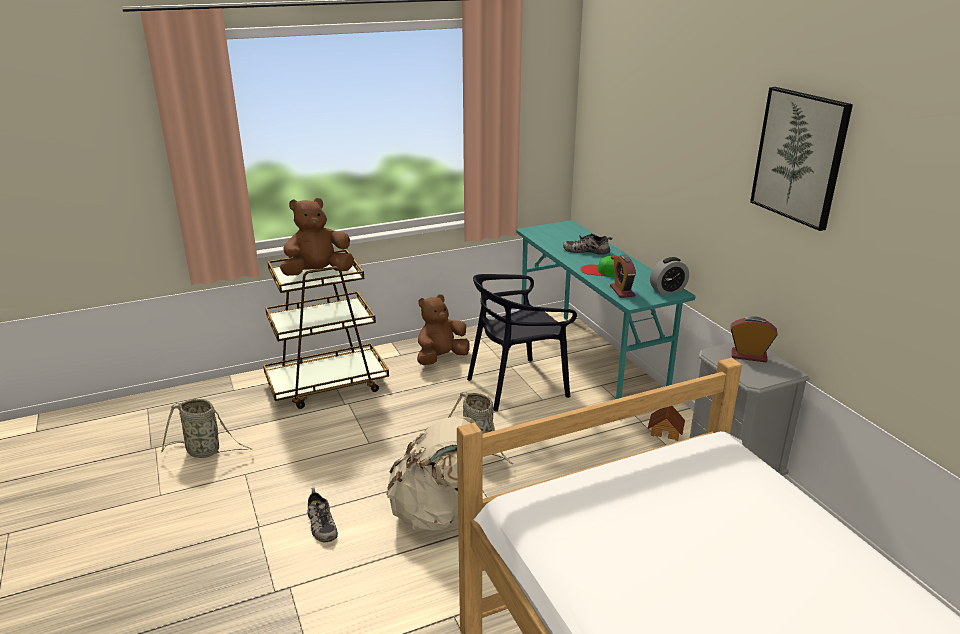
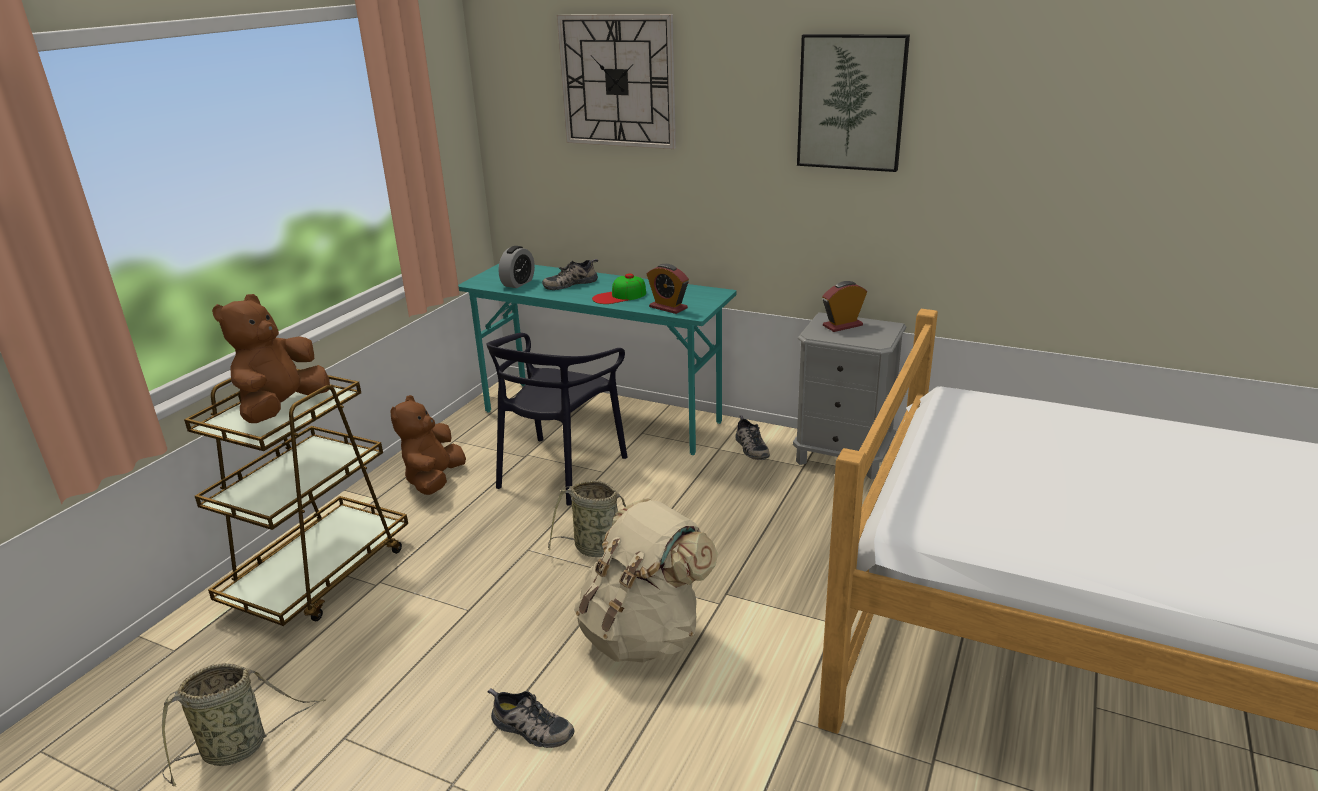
camera: 40 degrees left, 0 degrees up
toy house [648,406,685,441] -> shoe [735,415,770,460]
alarm clock [650,257,689,294] -> alarm clock moved to [498,246,535,288]
none -> wall clock [557,14,676,149]

